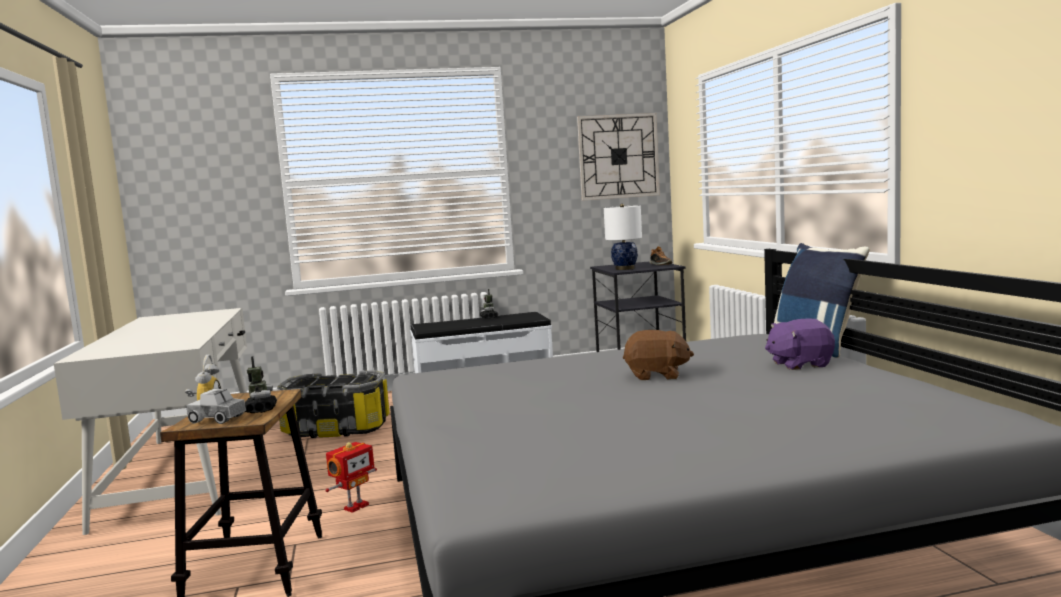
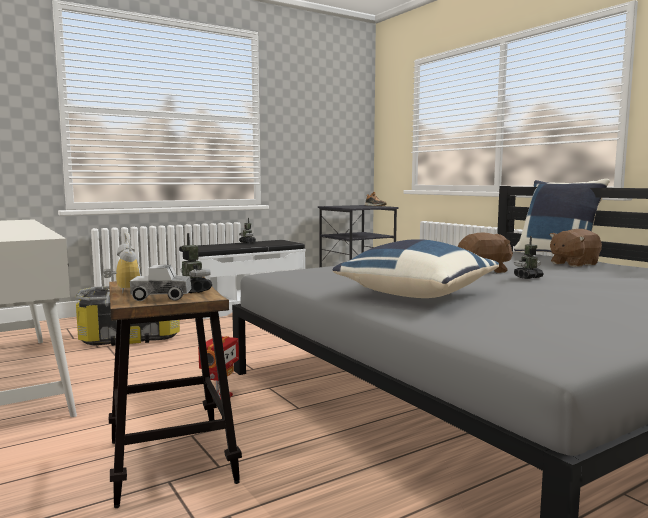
camera: 20 degrees left, 0 degrees up
wall clock [577,113,660,201] -> none
white table lamp [604,204,642,270] -> none
purple plush toy [765,318,835,370] -> brown plush toy [550,229,602,267]
none -> blue pillow [332,239,499,298]
none -> toy robot [514,236,544,279]

